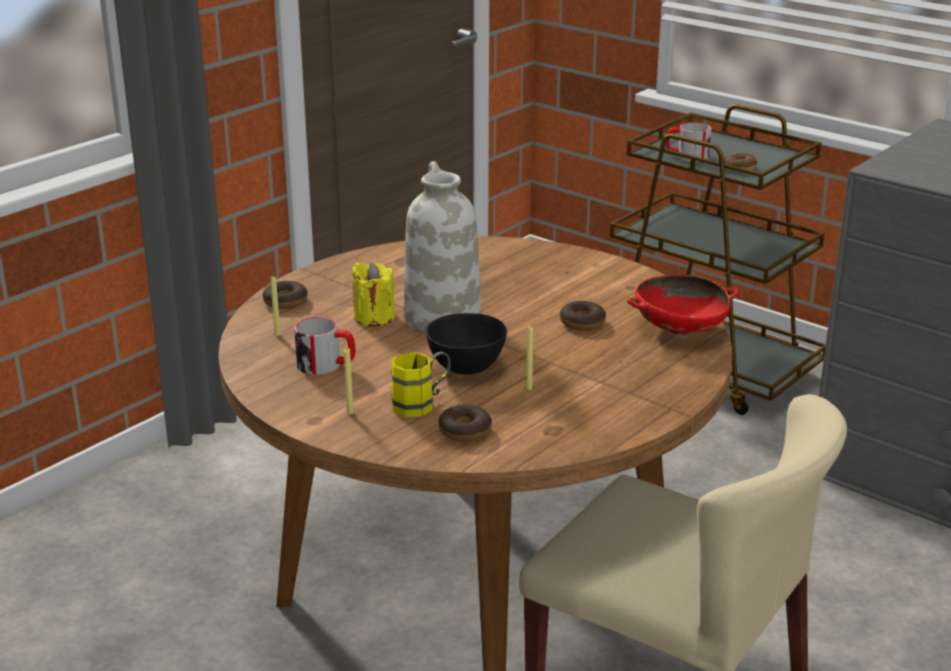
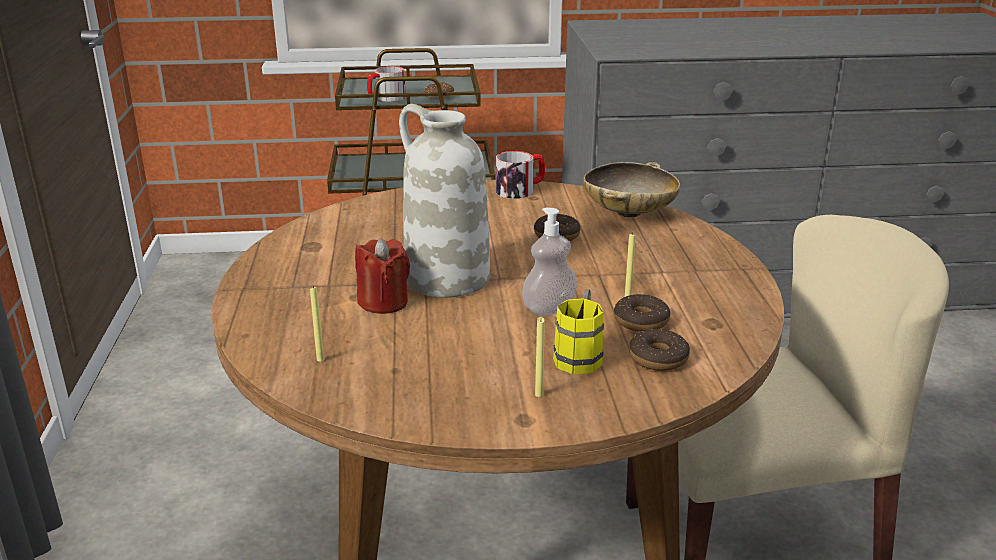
camera: 45 degrees left, 0 degrees up
donut [263,281,308,309] -> donut moved to [614,294,670,332]
mug [294,317,355,375] -> mug moved to [496,151,545,199]
yellow candle [352,262,395,326] -> red candle [355,238,410,314]
black bowl [426,313,507,375] -> soap dispenser [522,208,577,316]
red bowl [627,275,739,335] -> beige bowl [583,162,680,218]

